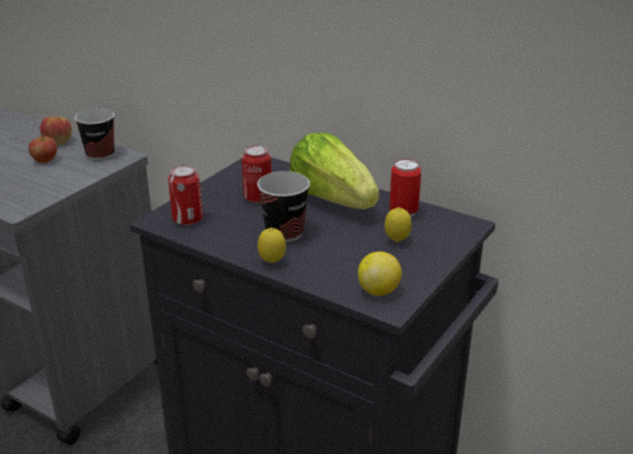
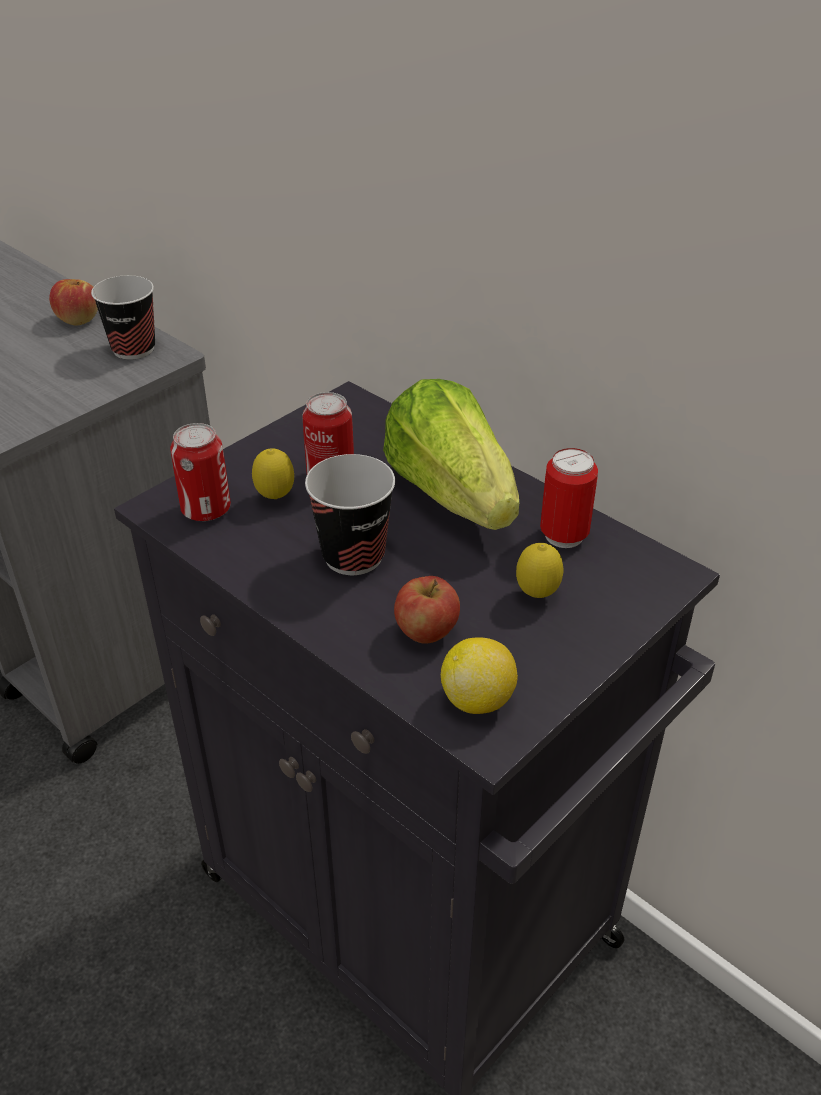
camera: 10 degrees right, 10 degrees up
apple [28,135,57,163] -> apple moved to [394,576,460,644]
lemon [258,228,286,263] -> lemon moved to [252,448,294,499]

